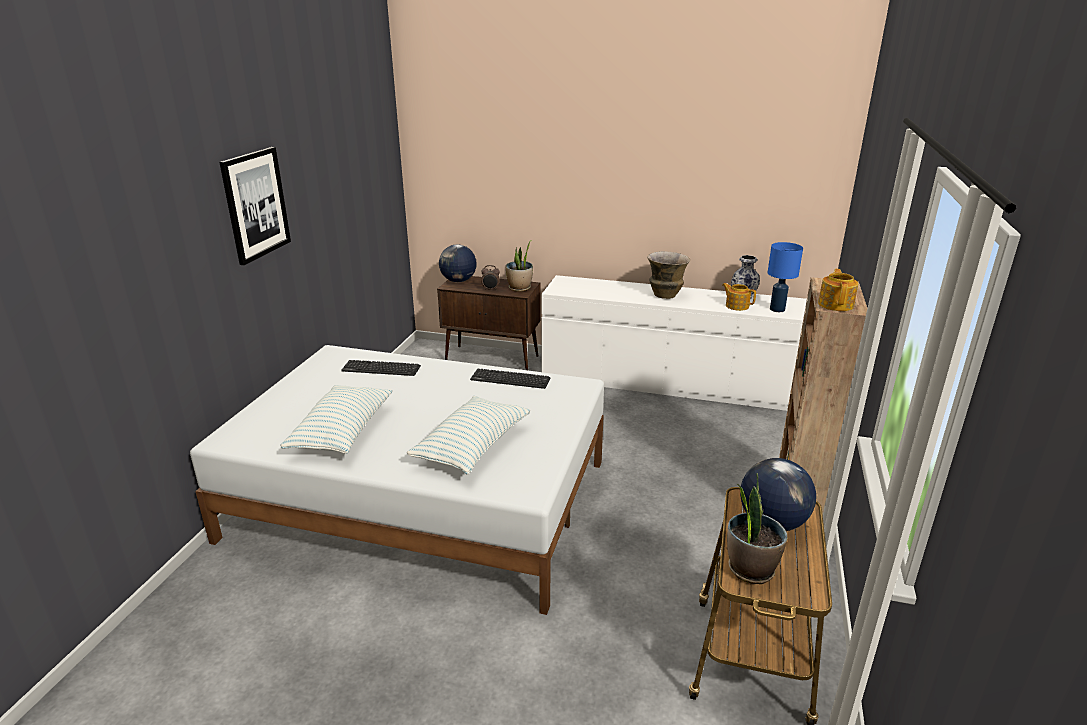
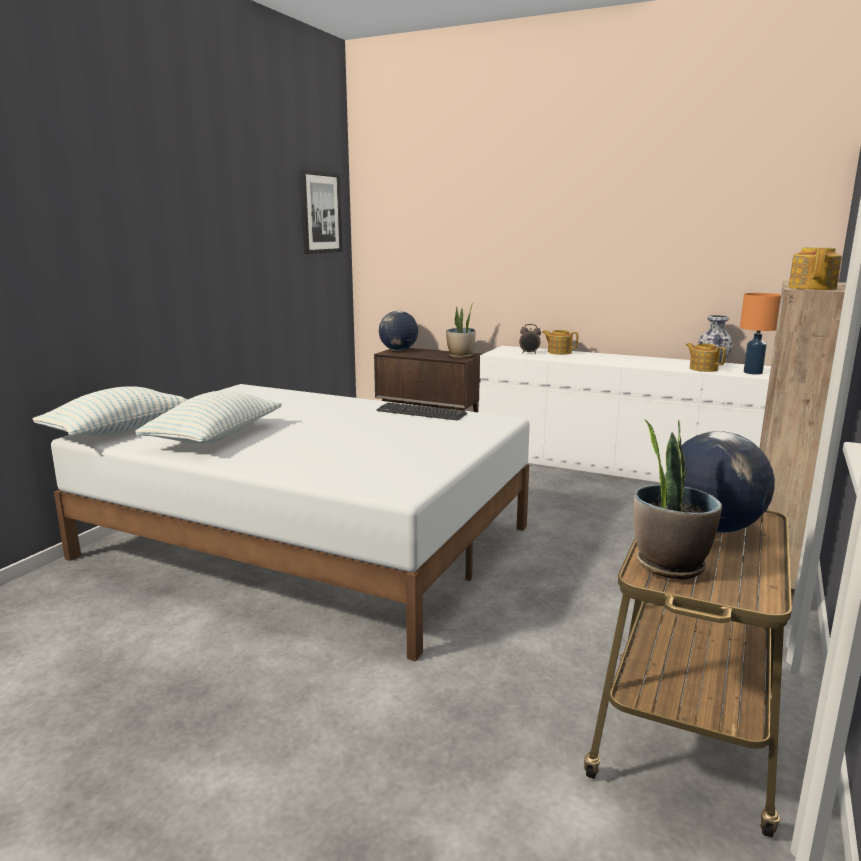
camera: 10 degrees right, 10 degrees down
picture [219,147,291,265] -> picture moved to [300,170,343,254]
keyboard [341,360,421,376] -> none
pillow [407,396,530,474] -> pillow moved to [32,386,188,436]
alarm clock [481,265,500,290] -> alarm clock moved to [519,324,541,354]
vase [647,251,690,299] -> none
blue table lamp [767,242,803,312] -> orange table lamp [740,293,781,375]
none -> teapot [542,330,578,355]

